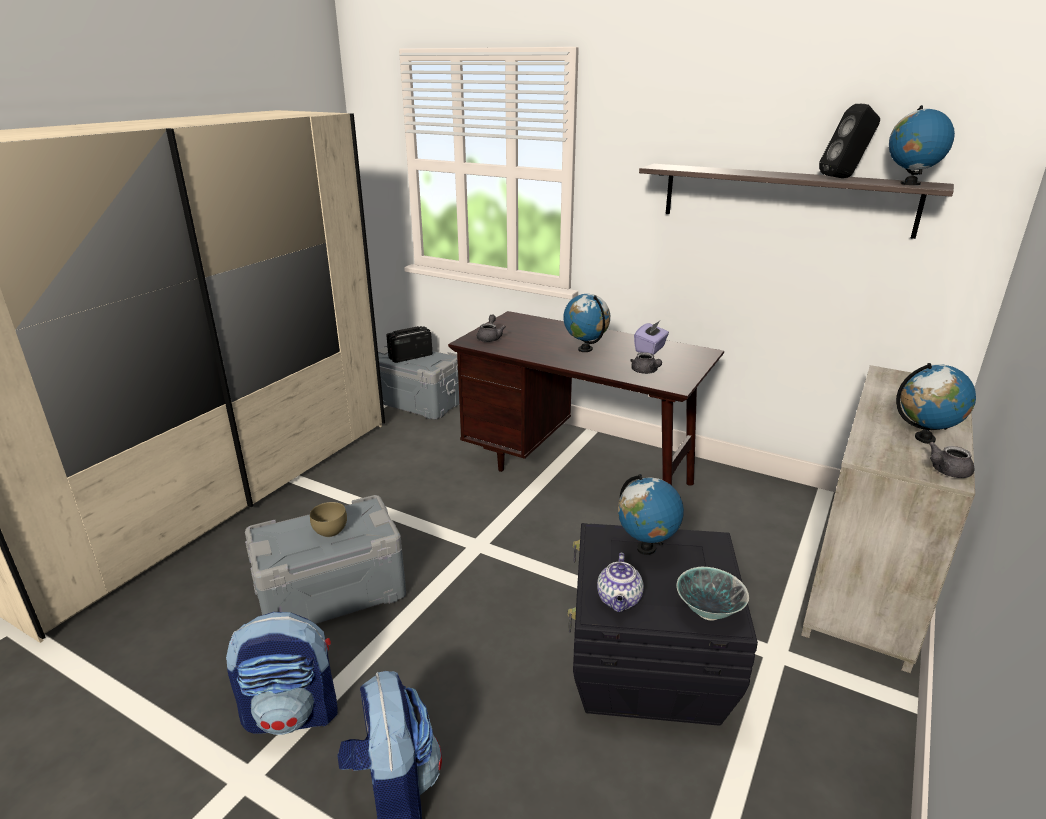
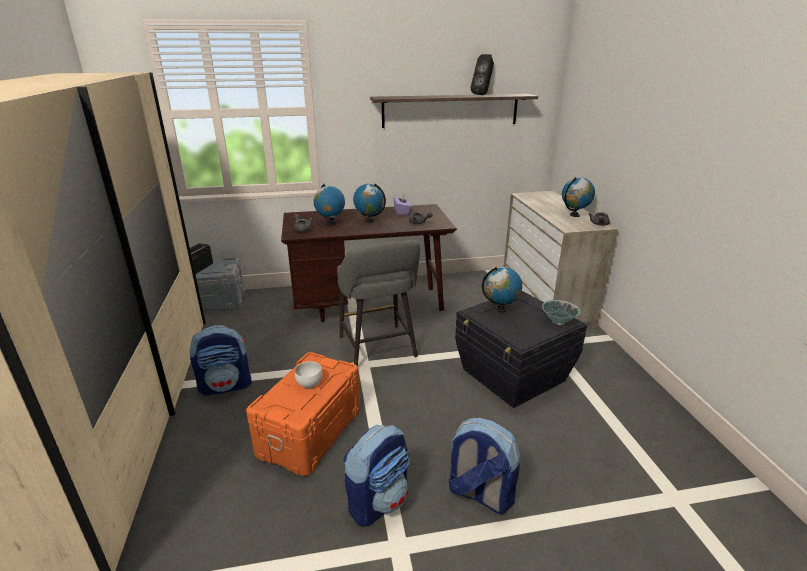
camera: 40 degrees left, 0 degrees up
grey storage box [245,495,406,624] -> orange storage box [246,352,360,476]
brown bowl [310,502,347,537] -> white bowl [295,361,322,388]
teapot [597,553,644,612] -> none
globe [889,105,955,185] -> globe moved to [313,184,345,226]
none -> backpack [190,325,252,395]
none -> grey stool [337,240,420,366]

